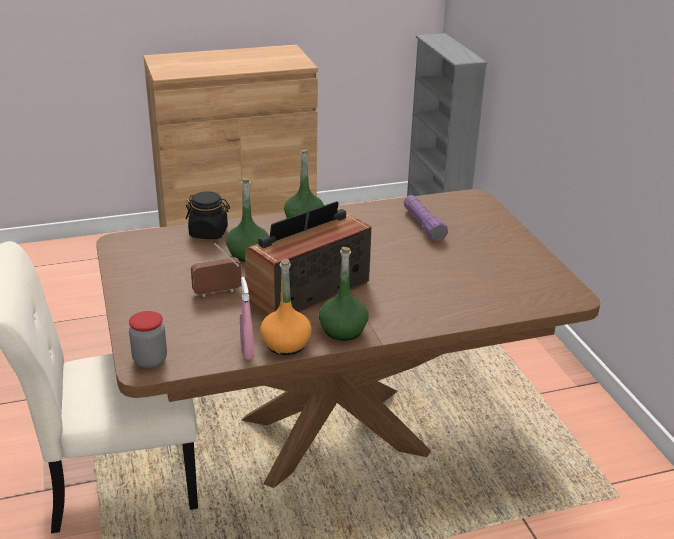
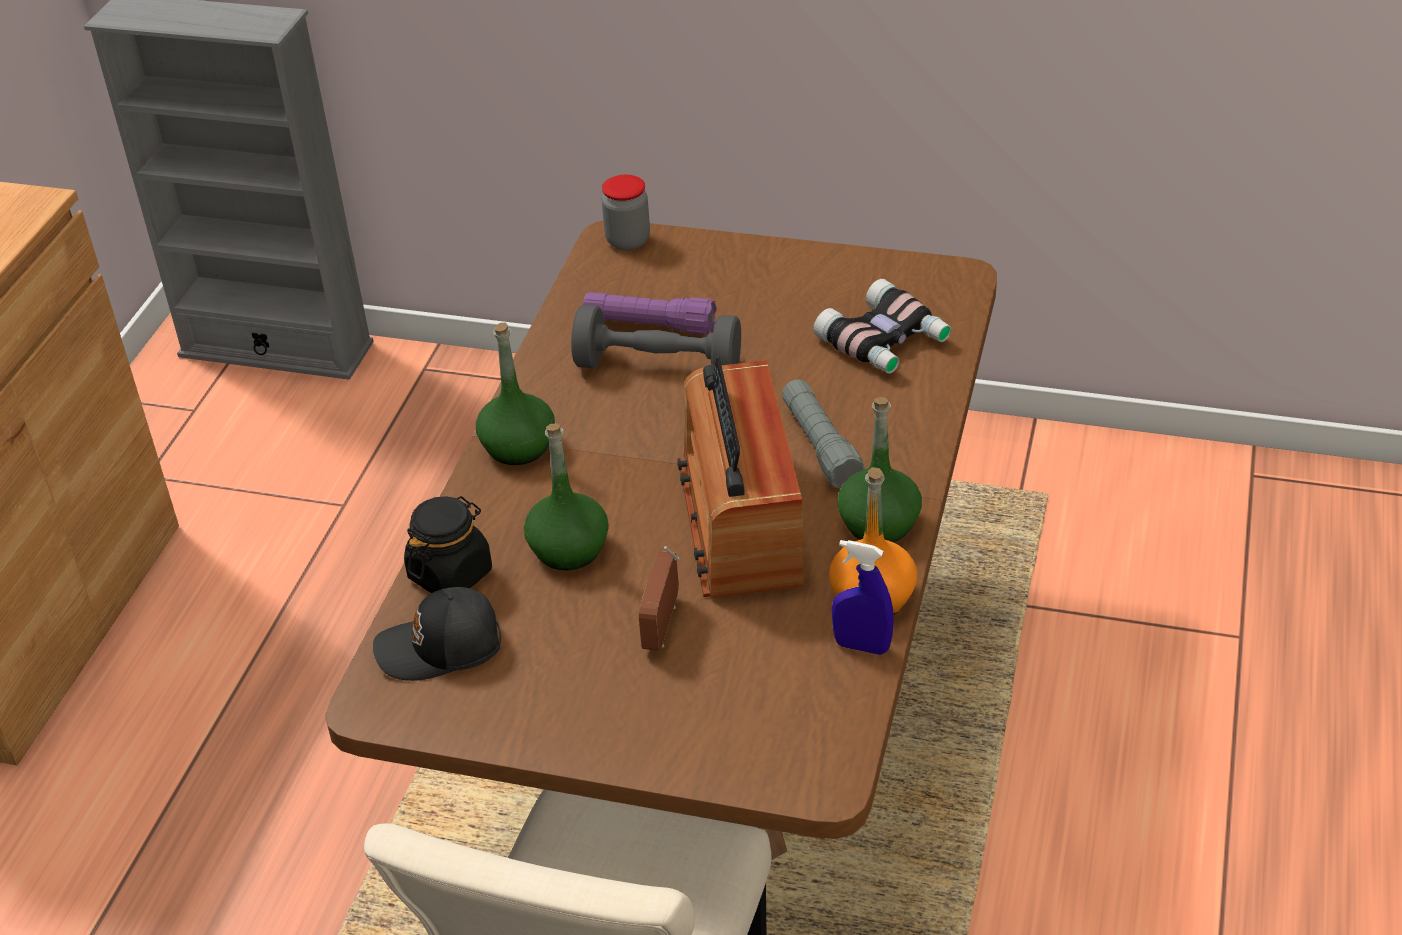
camera: 55 degrees left, 10 degrees up
jar [129,311,167,368] -> jar moved to [601,175,650,250]
pink spray bottle [240,277,254,360] -> blue spray bottle [832,540,894,655]
none -> black cap [373,587,501,681]
none -> grey dumbbell [571,305,741,368]
none -> grey flashlight [782,379,865,489]
none -> binoculars [813,279,951,373]

